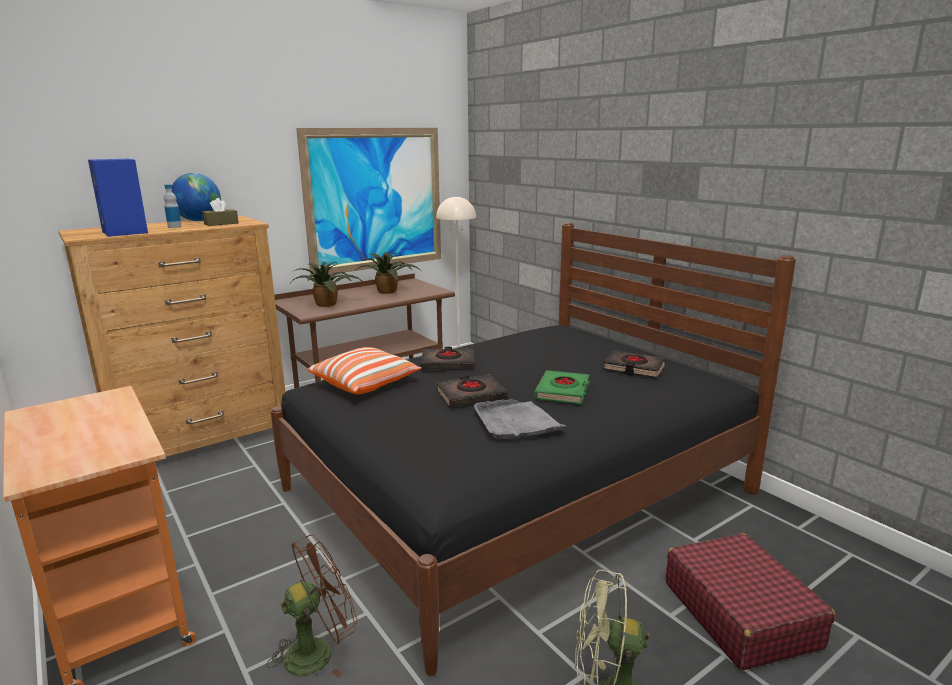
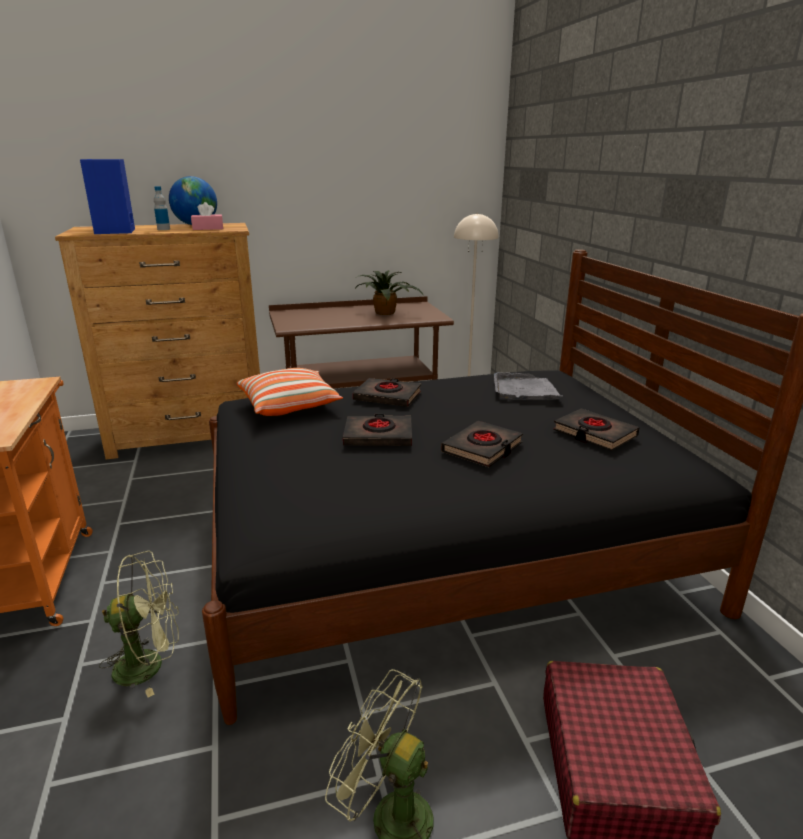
camera: 20 degrees right, 5 degrees up
brown tissue box [202,198,239,226] -> pink tissue box [191,202,223,230]
brown fan [266,535,357,678] -> green fan [99,551,179,698]
potted plant [291,261,365,307] -> none
picture [296,128,441,277] -> none
grey tray [474,399,566,439] -> grey tray moved to [494,372,564,400]
green book [534,370,590,404] -> black book [441,421,523,467]

